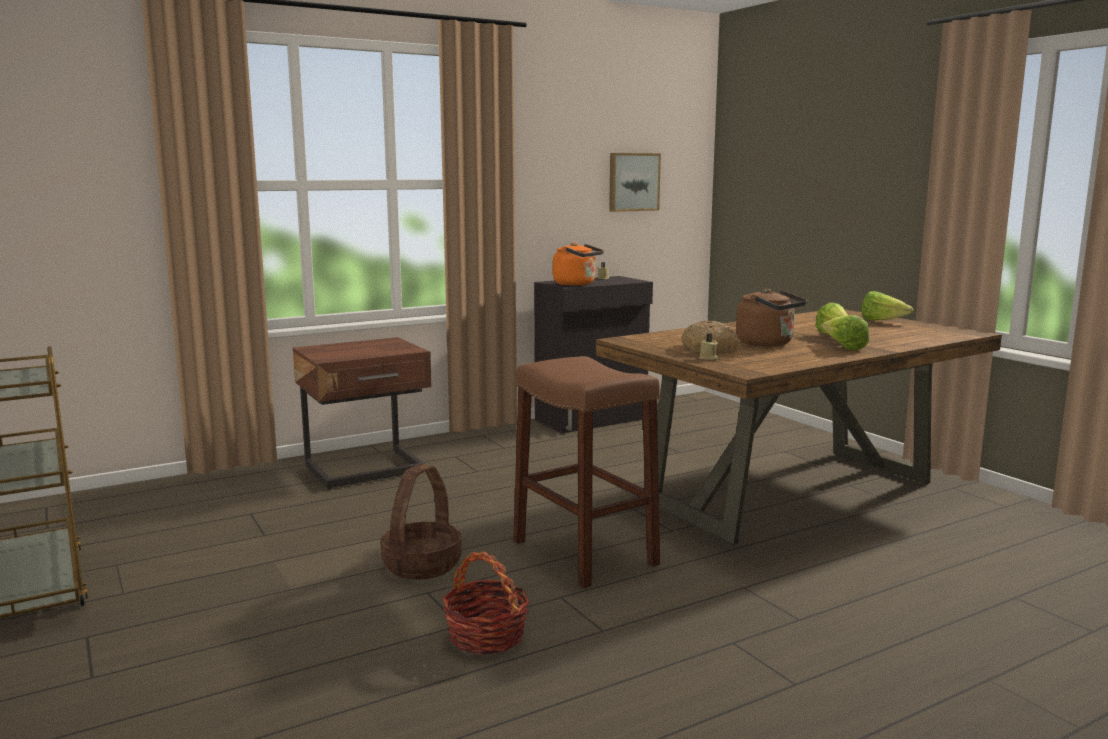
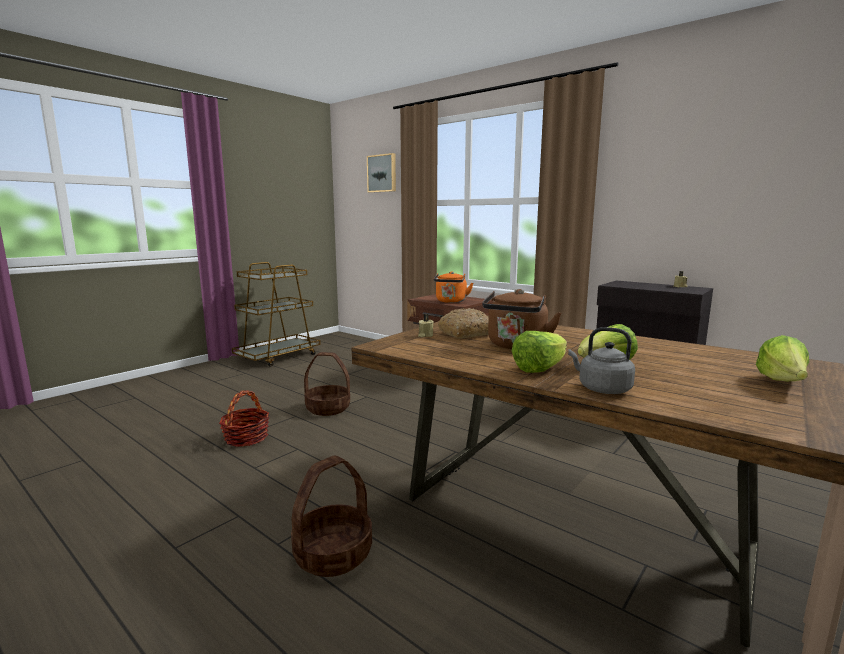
camera: 70 degrees right, 0 degrees up
brown stool [513,356,660,588] -> none
orange kettle [553,242,604,286] -> orange kettle moved to [433,271,473,303]
picture [609,153,661,212] -> picture moved to [367,153,396,193]
none -> basket [291,456,372,577]
none -> grey kettle [568,327,635,394]

